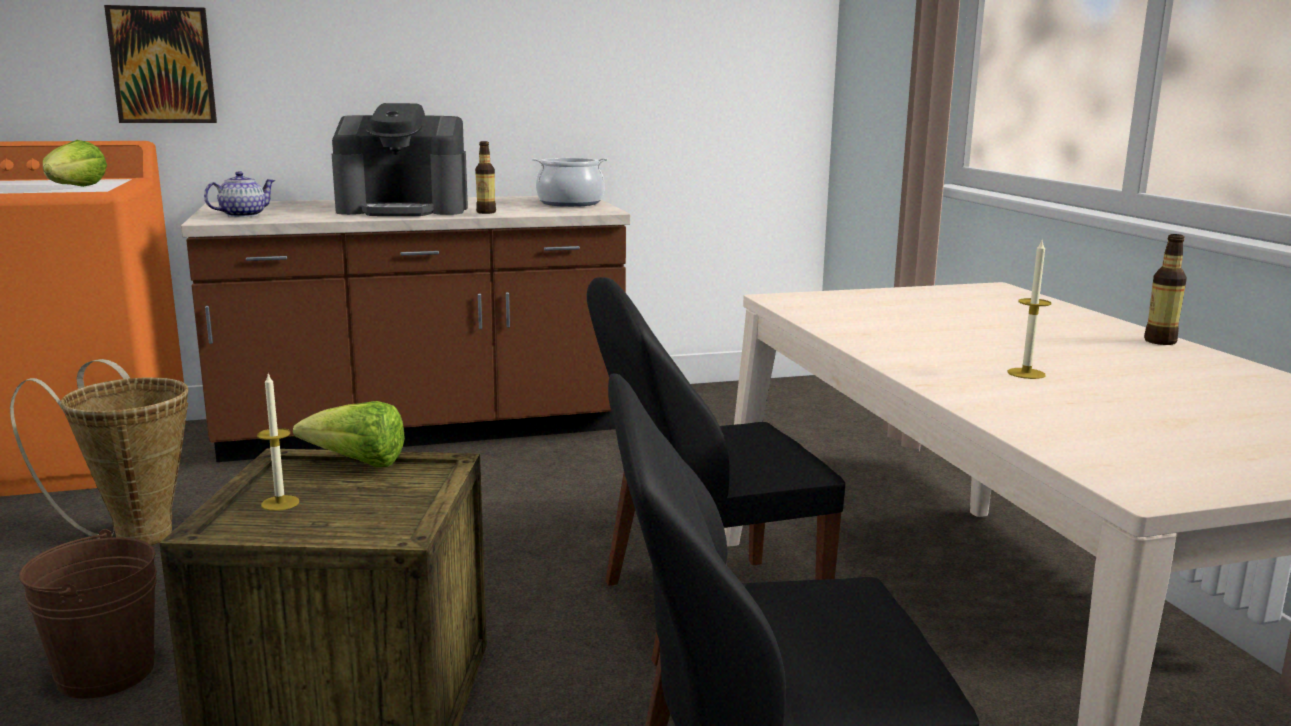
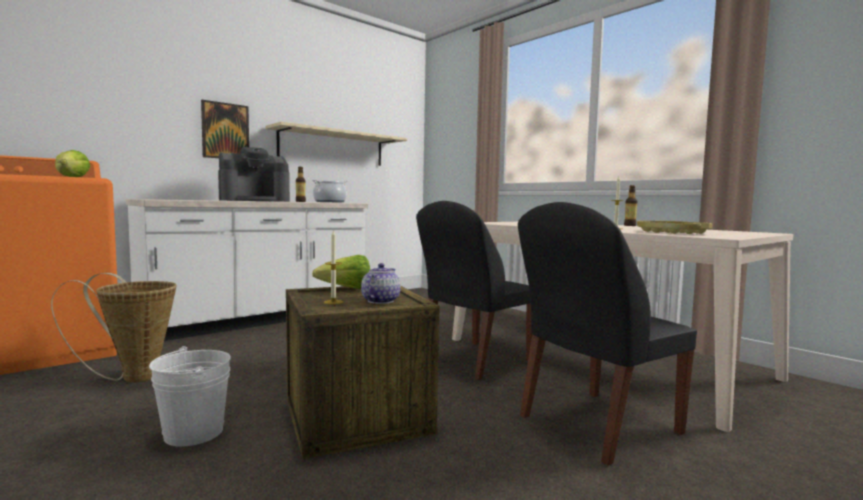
camera: 25 degrees left, 10 degrees down
brown bucket [19,529,157,699] -> white bucket [149,346,231,447]
picture [104,5,217,123] -> picture moved to [201,100,249,158]
brown counter [181,196,631,462] -> white counter [126,199,368,341]
teapot [204,171,276,217] -> teapot moved to [361,263,401,304]
none -> beige shelf [265,122,407,166]
none -> yellow tray [637,221,713,234]

